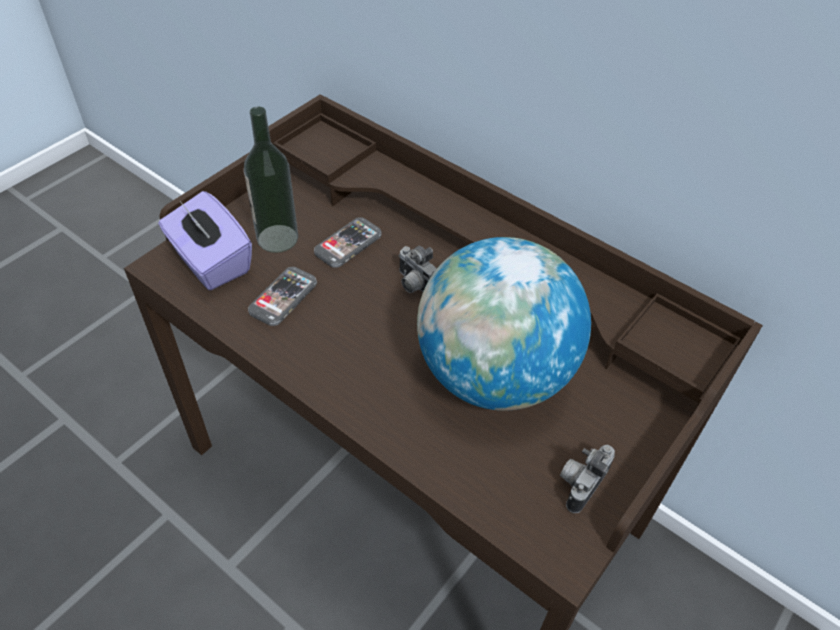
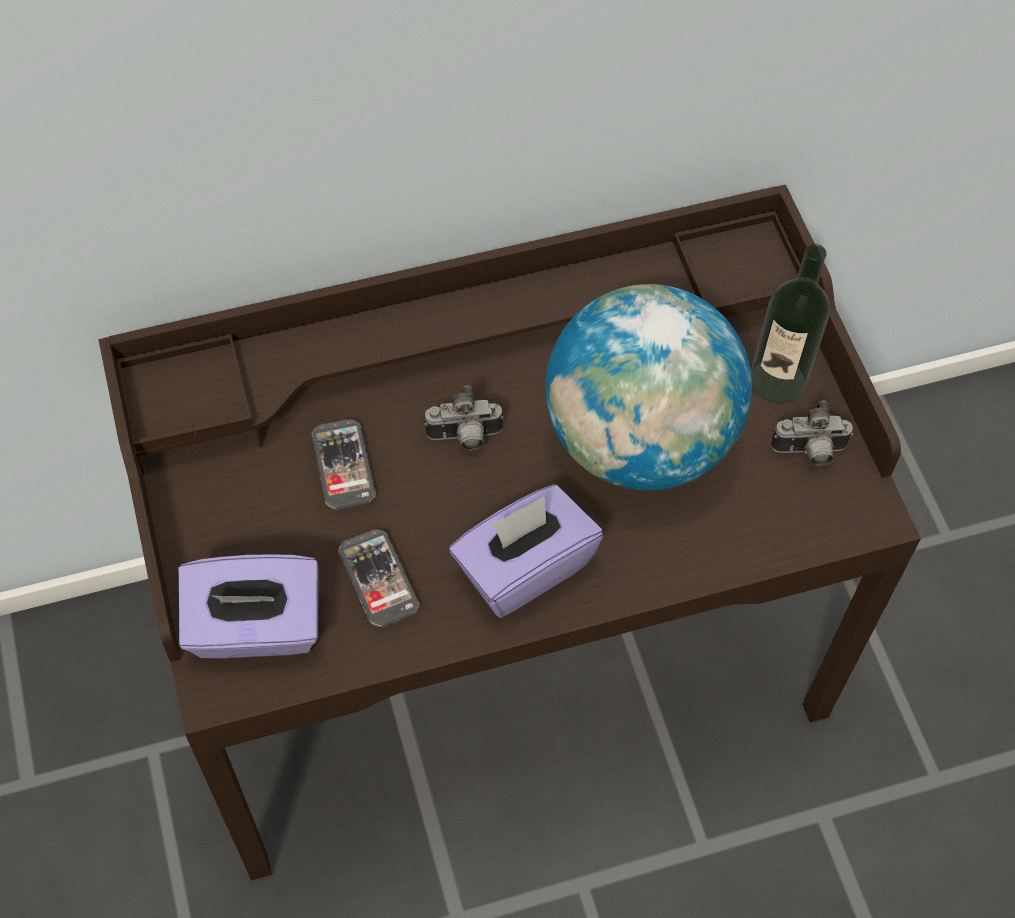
camera: 55 degrees left, 10 degrees up
bottle [244,107,298,253] -> bottle moved to [751,244,830,404]
camera [560,445,615,513] -> camera turned 75 degrees counterclockwise [771,401,853,465]
none -> purple tissue box [449,485,603,618]

